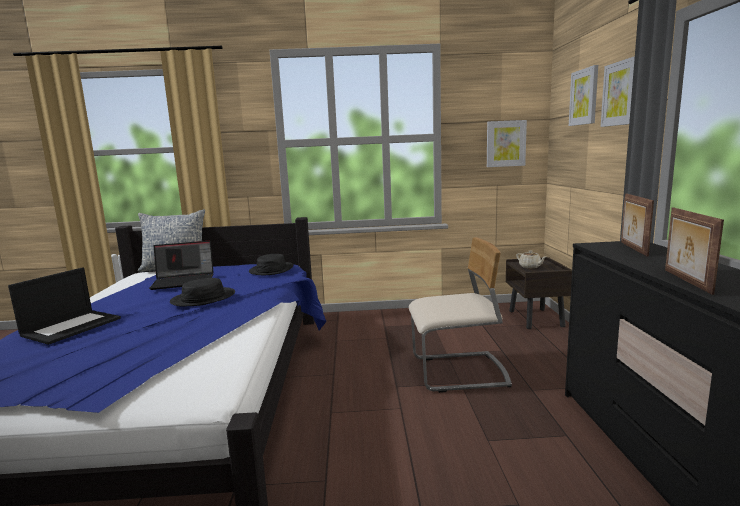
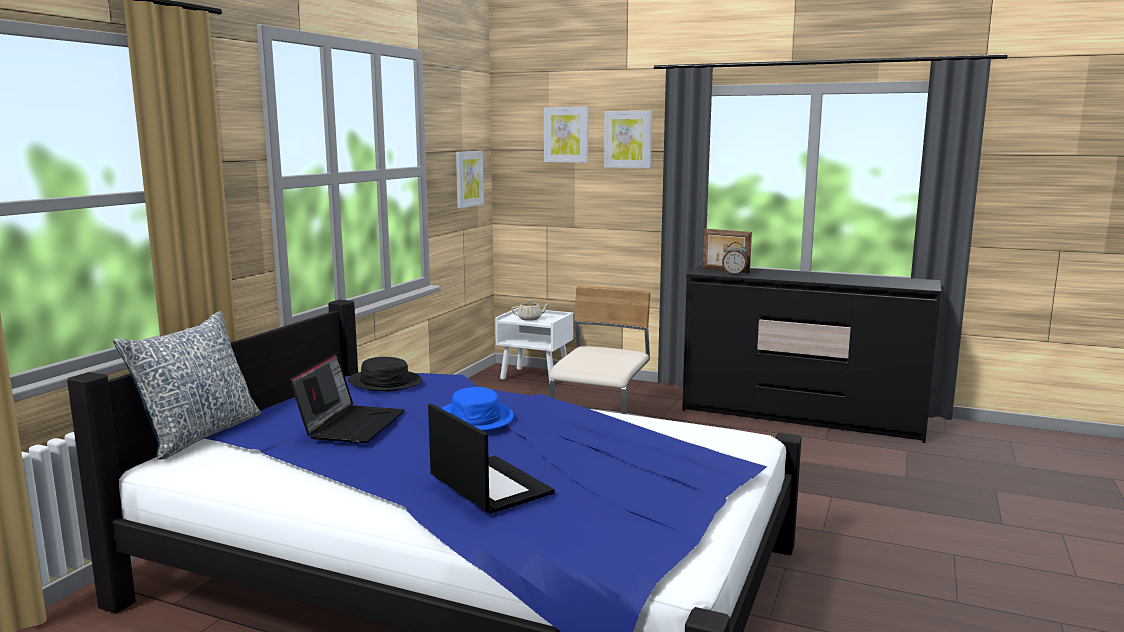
camera: 65 degrees left, 0 degrees up
black hat [170,278,235,307] -> blue hat [441,387,514,431]
brown nightstand [506,257,572,329] -> white nightstand [495,308,573,385]
picture frame [665,207,724,295] -> none
none -> alarm clock [722,242,748,275]

